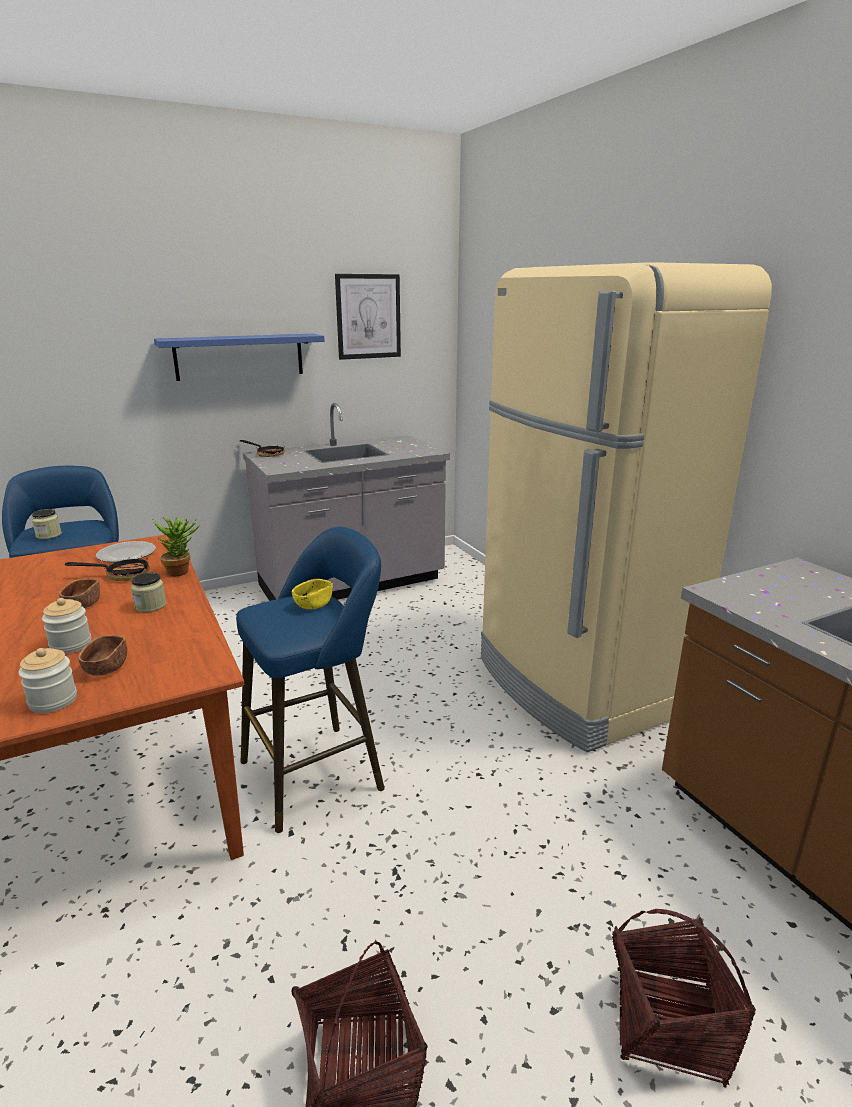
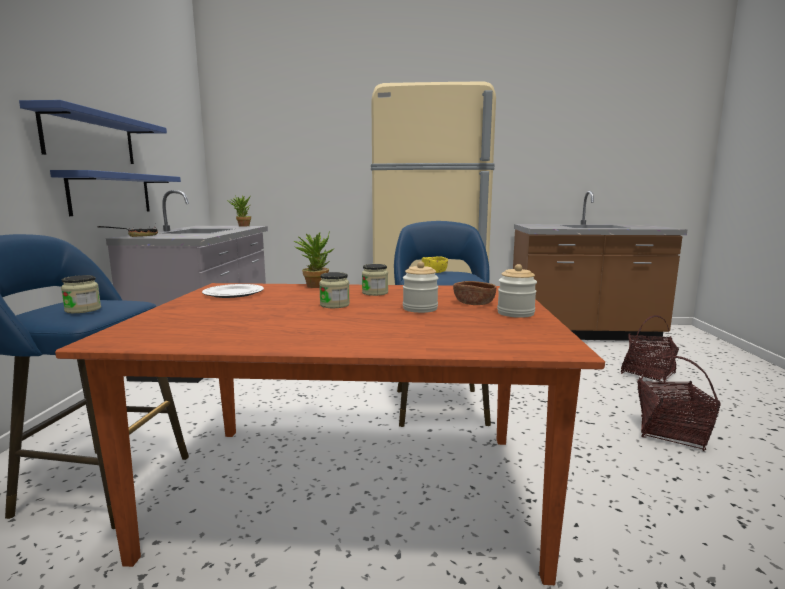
camera: 60 degrees left, 10 degrees down
brown bowl [59,579,100,608] -> jar [319,272,350,308]
frying pan [65,556,149,581] -> none
picture [335,274,401,360] -> none
none -> blue shelf [50,170,181,216]
none -> potted plant [228,195,251,227]

